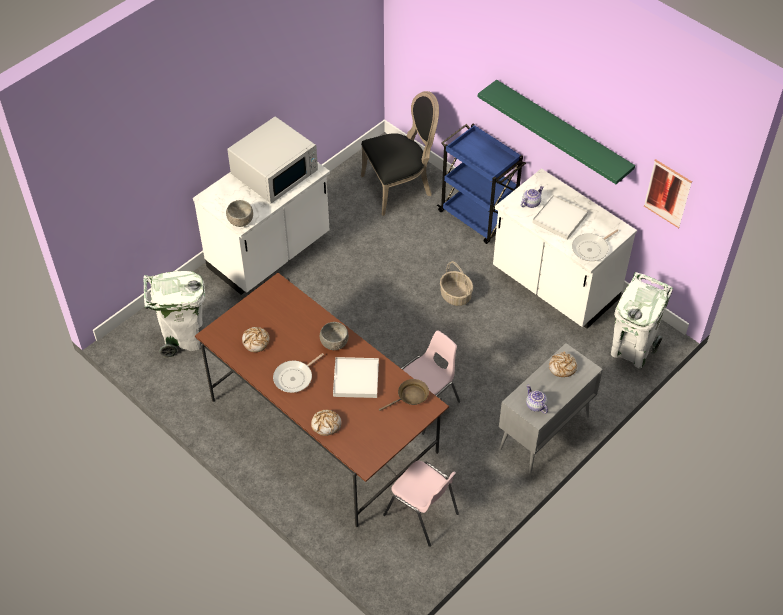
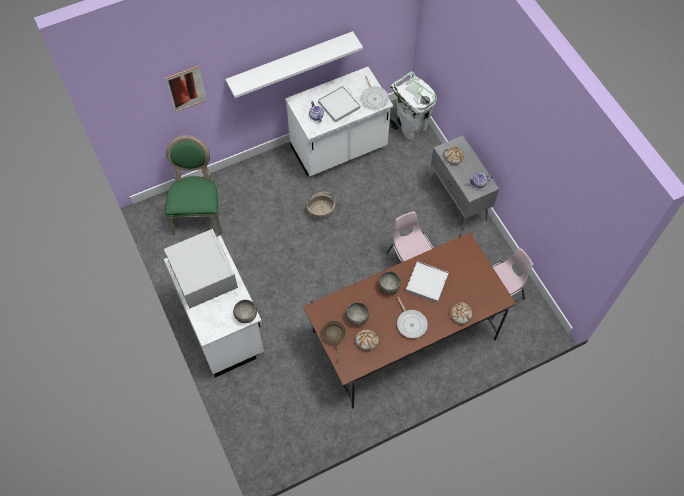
camera: 70 degrees left, 10 degrees up
white trash can [143,271,205,358] -> none
black chair [361,91,439,216] -> green chair [165,135,222,235]
brown frying pan [379,379,429,411] -> brown frying pan moved to [321,321,346,363]
blue cart [437,124,526,244] -> none
green shelf [478,80,635,184] -> white shelf [226,31,363,98]
picture [644,159,692,228] -> picture moved to [166,66,207,112]
none -> grey bowl [346,302,369,326]

